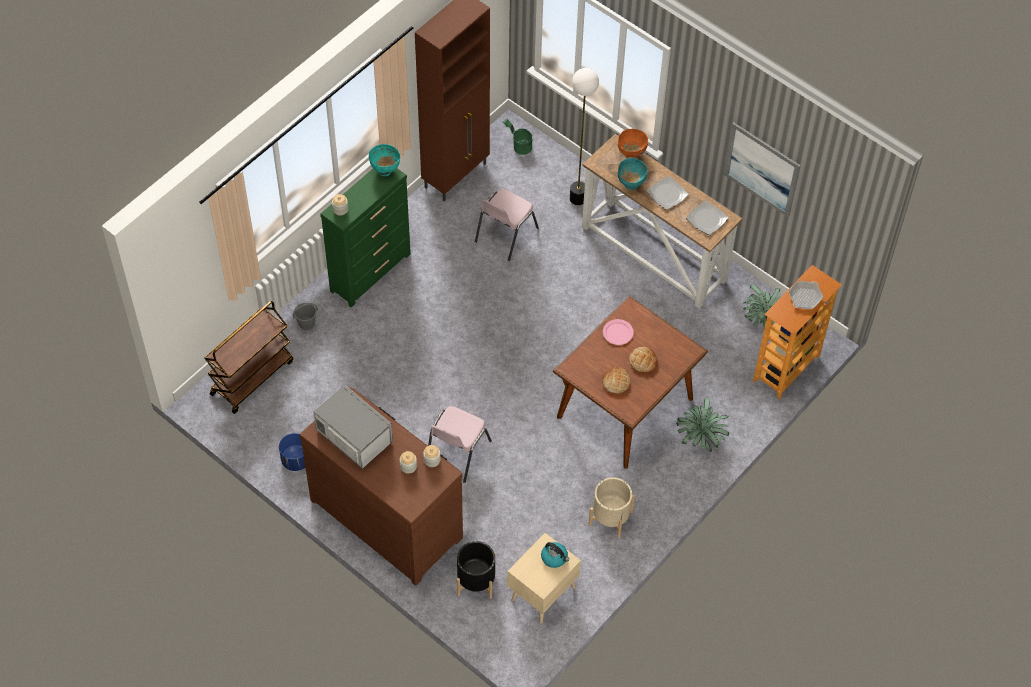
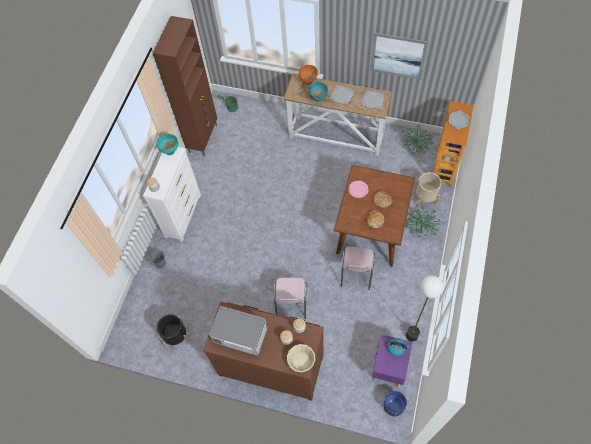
camera: 20 degrees left, 5 degrees up
brown cart [204,301,293,414] -> none
blue planter [279,433,305,471] -> blue planter moved to [383,391,407,417]
green dresser [320,168,411,308] -> white dresser [143,147,201,242]
black planter [457,541,495,599] -> black planter moved to [157,314,190,350]
pink chair [475,189,539,261] -> pink chair moved to [341,246,375,290]
beige nightstand [507,533,581,623] -> purple nightstand [372,334,413,388]
floor lamp [570,68,599,205] -> floor lamp moved to [406,276,444,342]
beige planter [589,477,635,538] -> beige planter moved to [415,172,442,206]
none -> beige bowl [287,344,315,372]

